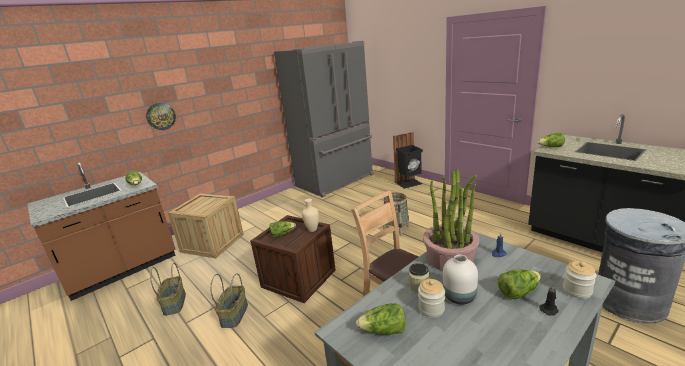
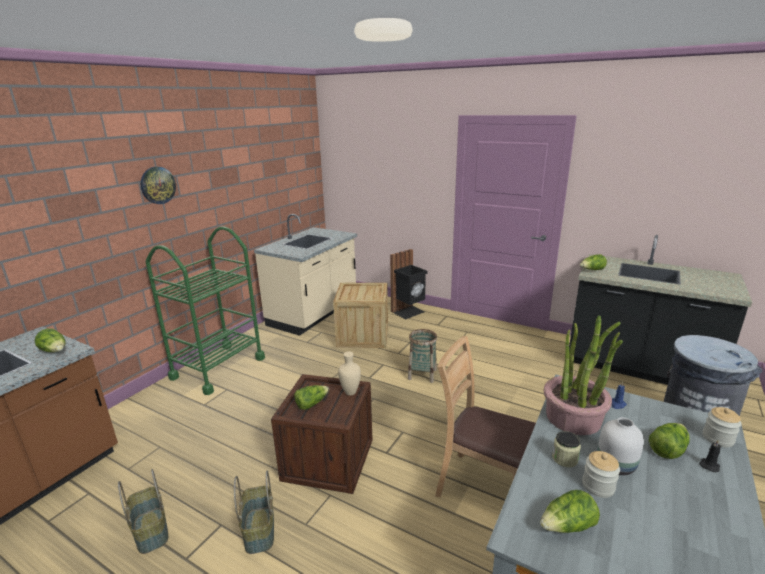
camera: 20 degrees left, 0 degrees up
wall clock [146,103,176,130] -> wall clock moved to [141,167,176,204]
crate [168,193,244,258] -> crate moved to [333,283,388,348]
grey fridge [274,41,374,197] -> beige counter [254,214,357,336]
none -> green cart [146,227,265,395]

